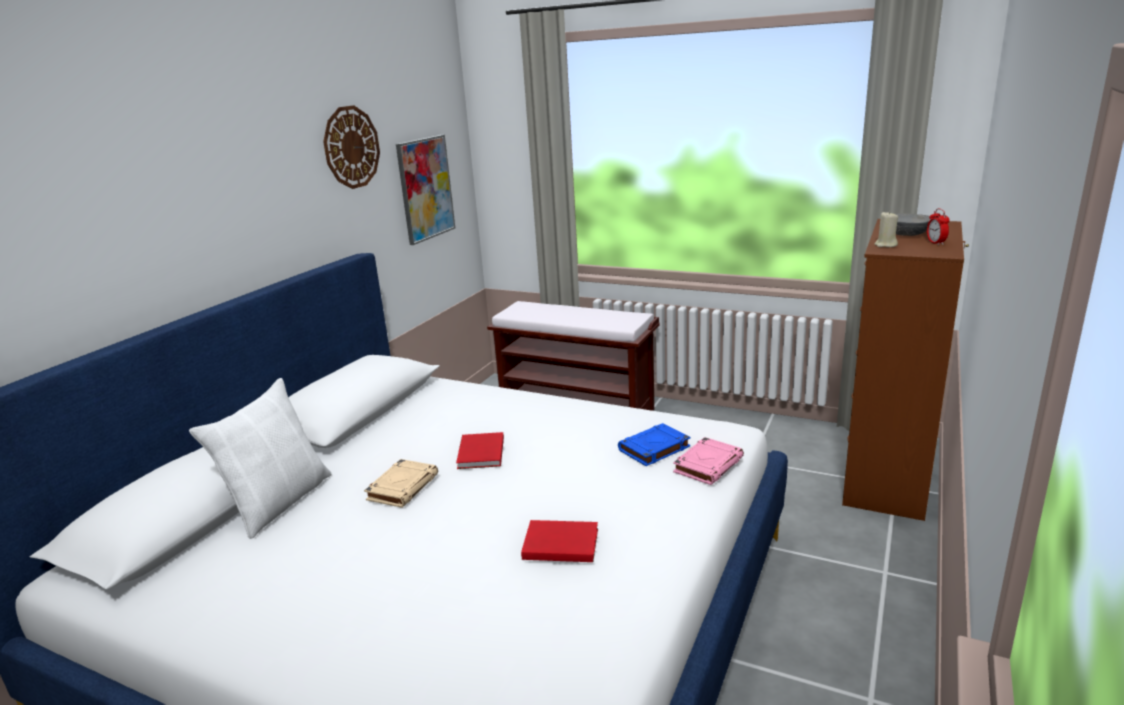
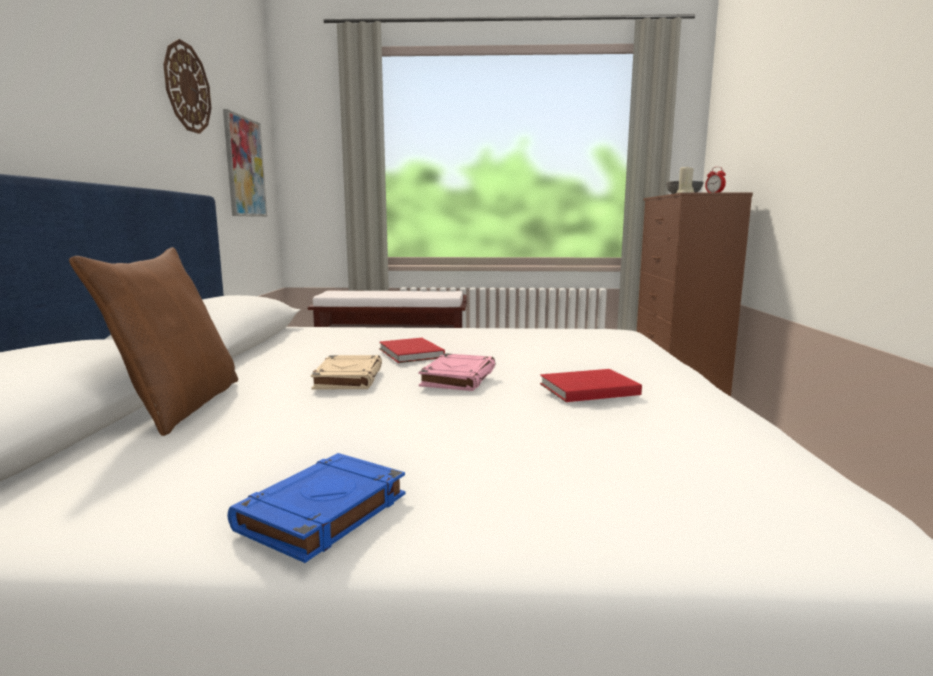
camera: 25 degrees left, 10 degrees down
white pillow [189,378,332,539] -> brown pillow [69,247,238,436]
blue book [618,423,690,466] -> blue book moved to [228,453,405,563]
pink book [673,437,744,485] -> pink book moved to [419,353,496,391]

